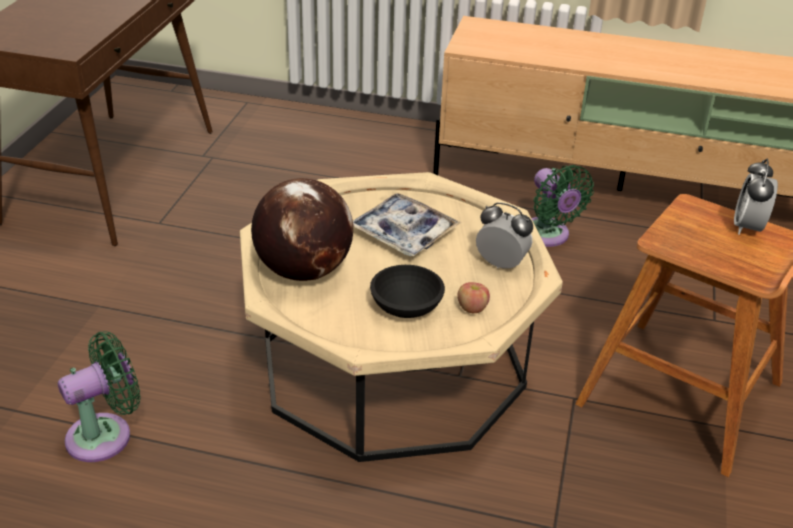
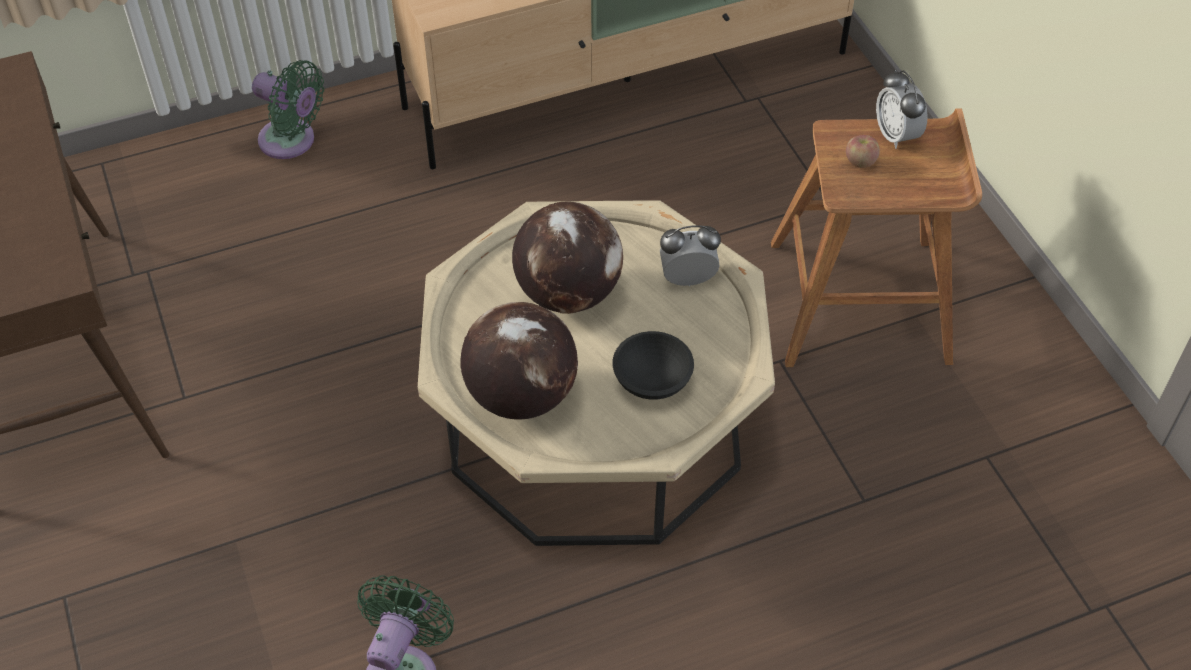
camera: 35 degrees left, 15 degrees up
tray [353,193,461,256] -> globe [512,201,623,314]
apple [457,282,490,313] -> apple moved to [846,135,880,168]
green fan [532,165,594,247] -> green fan moved to [252,60,324,159]

